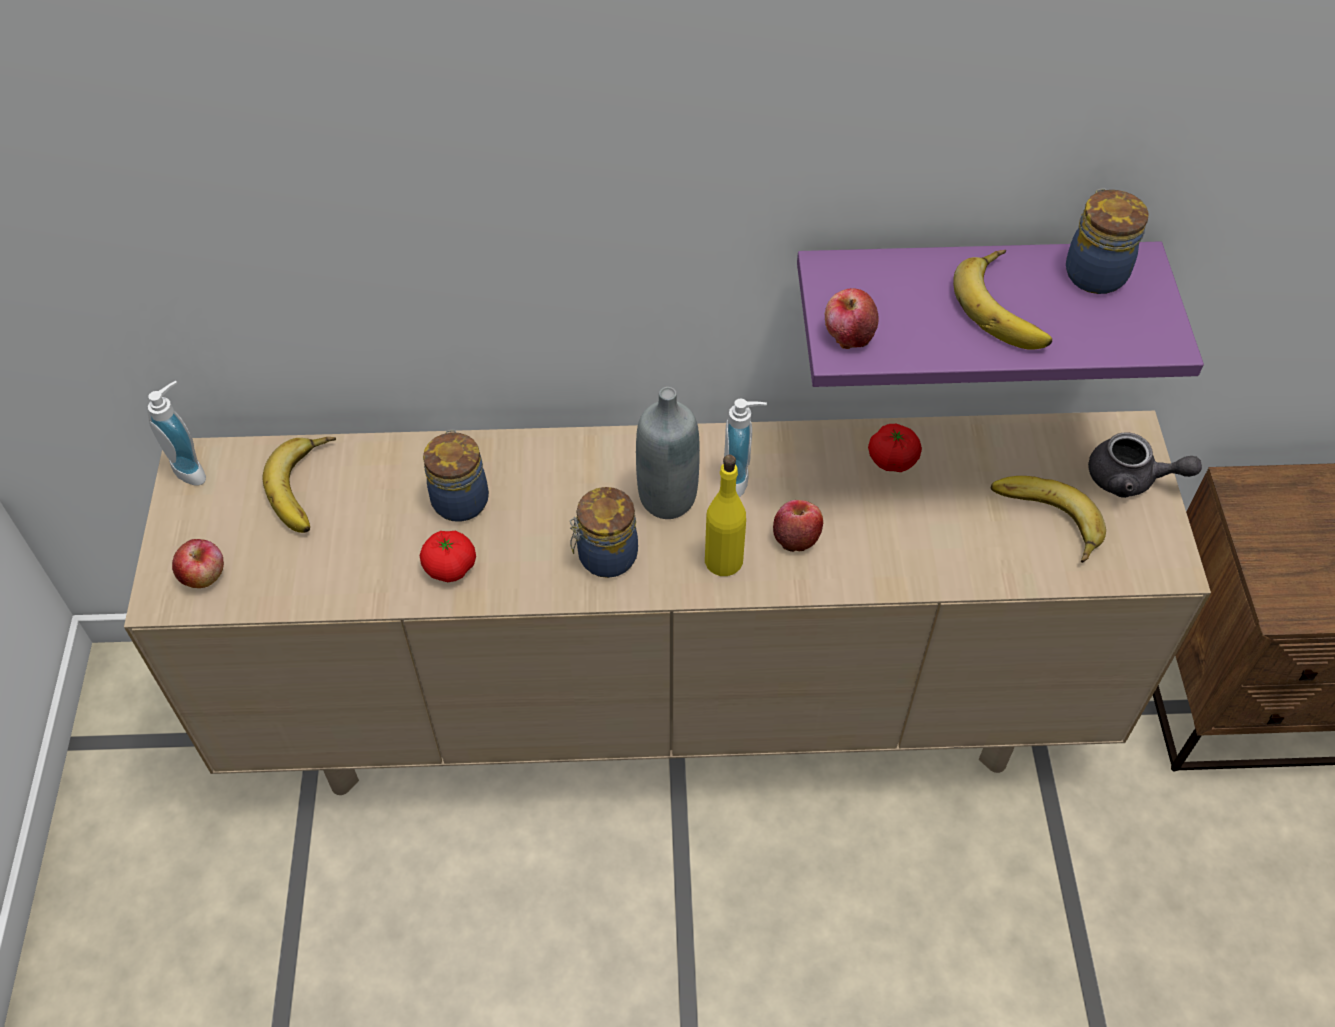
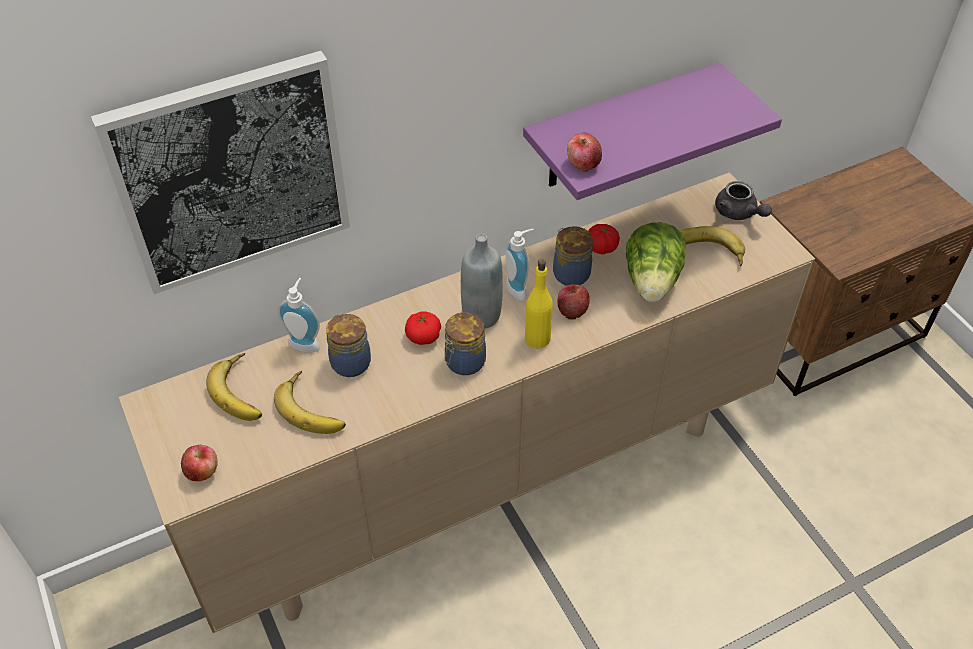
camera: 25 degrees left, 5 degrees down
soap dispenser [147,381,206,485] -> soap dispenser moved to [278,278,320,353]
tomato [420,531,476,582] -> tomato moved to [405,311,441,345]
banana [953,250,1052,350] -> banana moved to [274,371,346,434]
jar [1066,188,1149,294] -> jar moved to [553,226,593,286]
grey teapot [1088,432,1202,498] -> grey teapot turned 60 degrees clockwise [715,181,772,220]
none -> picture [91,51,350,294]
none -> lettuce [626,222,686,302]

